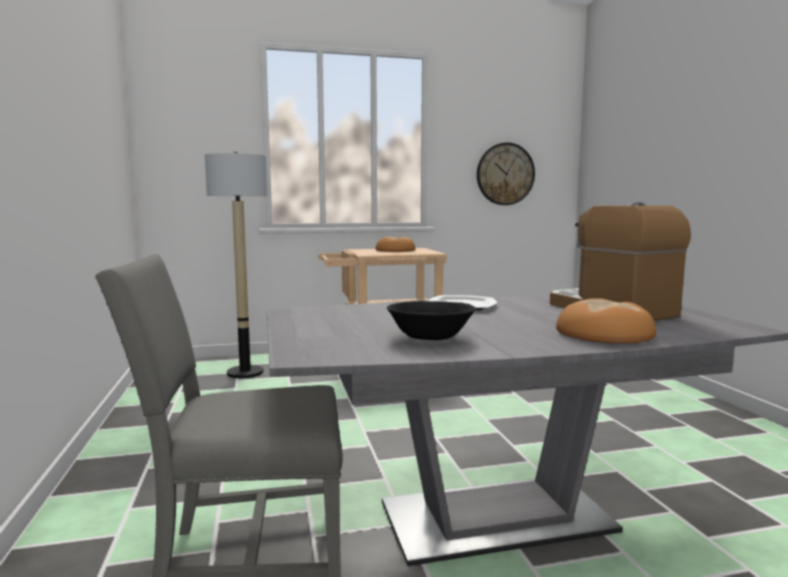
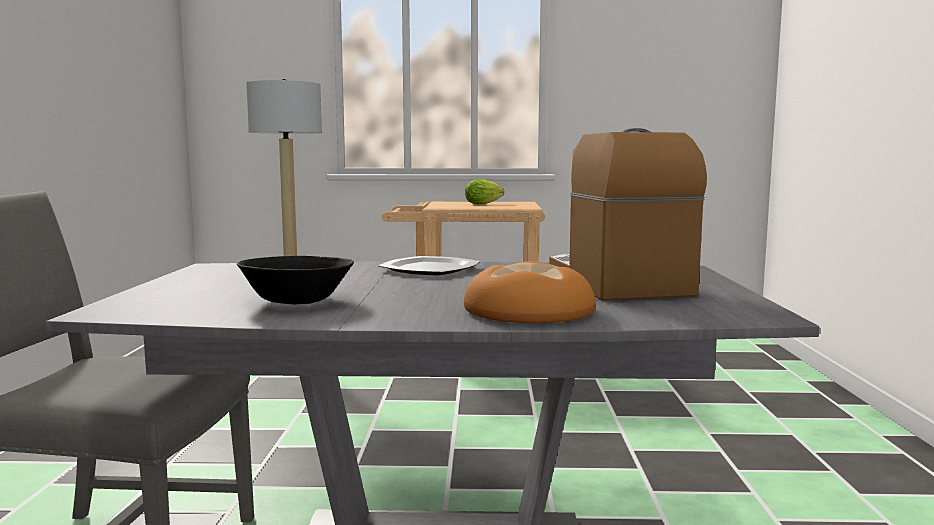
camera: 15 degrees right, 0 degrees up
bread [375,237,415,252] -> lettuce [465,179,504,204]
wall clock [477,142,535,205] -> none

